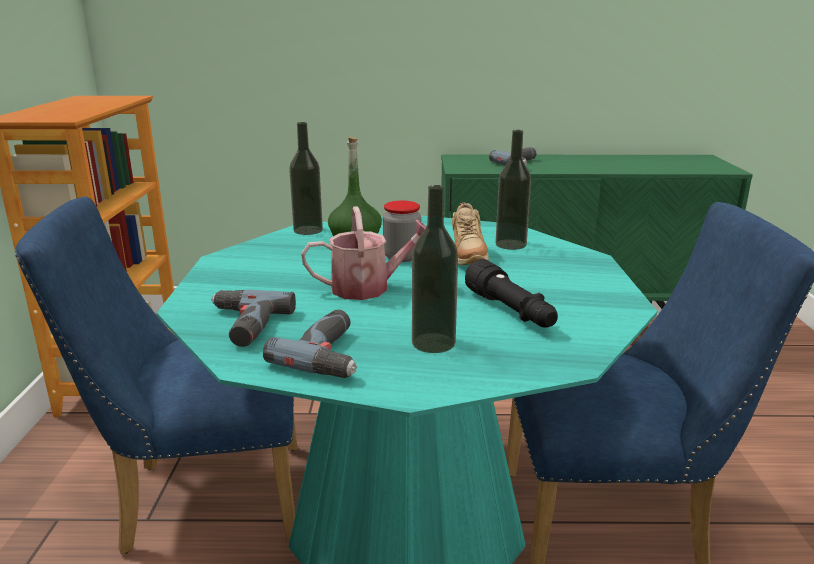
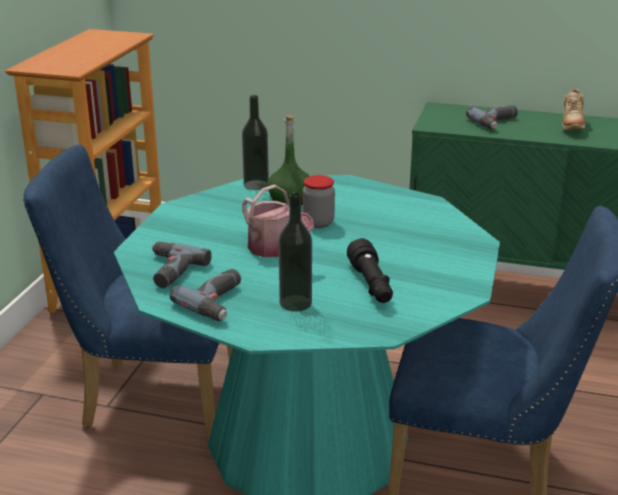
camera: 15 degrees right, 5 degrees up
watering can [301,206,426,300] -> watering can turned 45 degrees clockwise [242,185,314,257]
beige shoe [452,203,489,265] -> beige shoe moved to [562,88,585,130]
bottle [496,130,531,250] -> none

